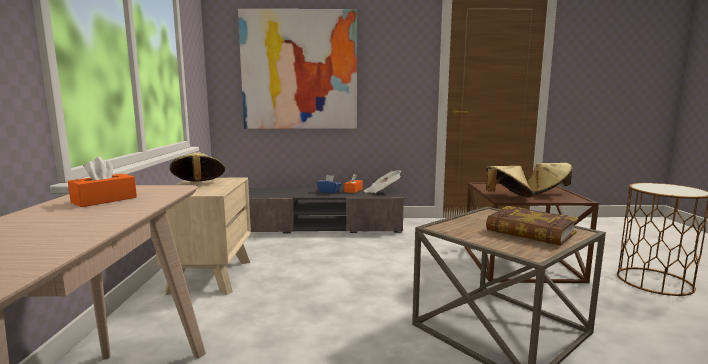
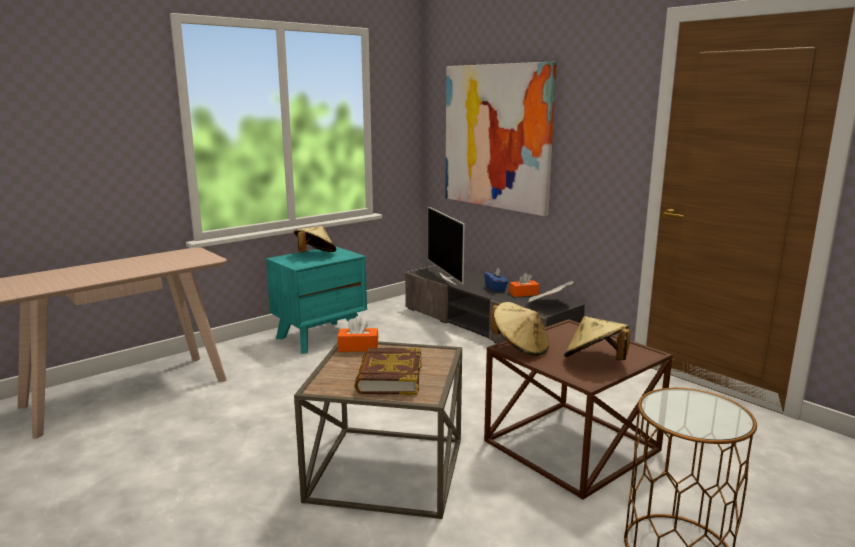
camera: 50 degrees right, 5 degrees up
orange tissue box [68,157,137,207] -> orange tissue box moved to [338,316,378,352]
beige nightstand [156,178,251,295] -> turquoise nightstand [266,246,367,354]
none -> television [428,206,464,286]

